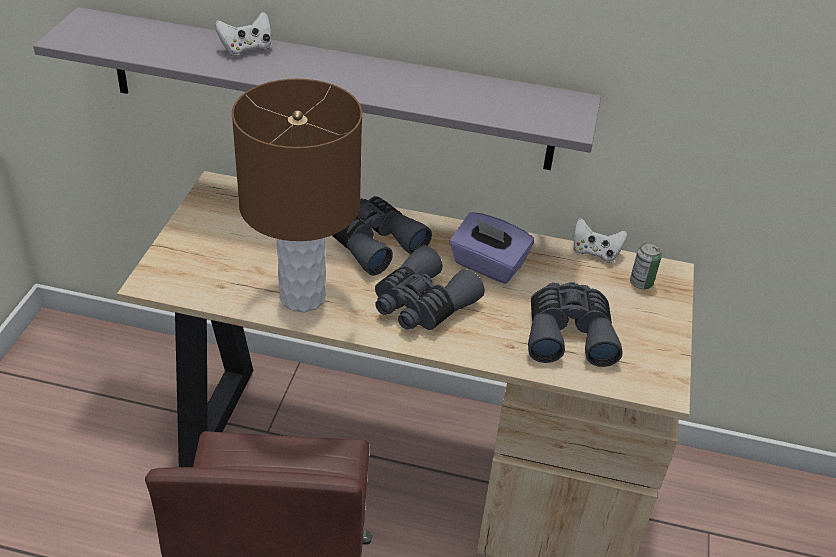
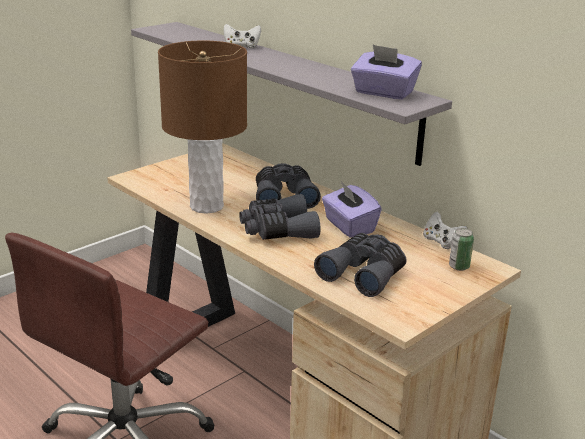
camera: 35 degrees right, 15 degrees down
none -> purple tissue box [351,45,422,100]

